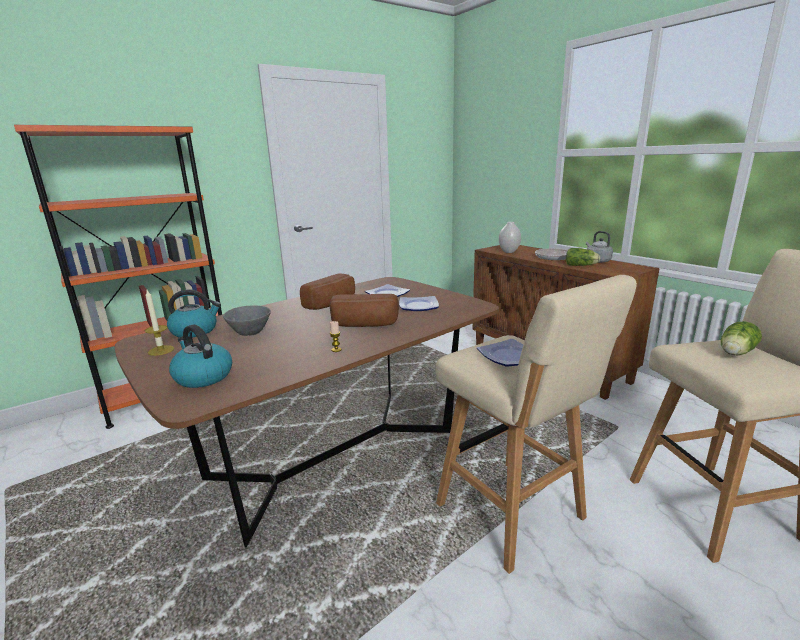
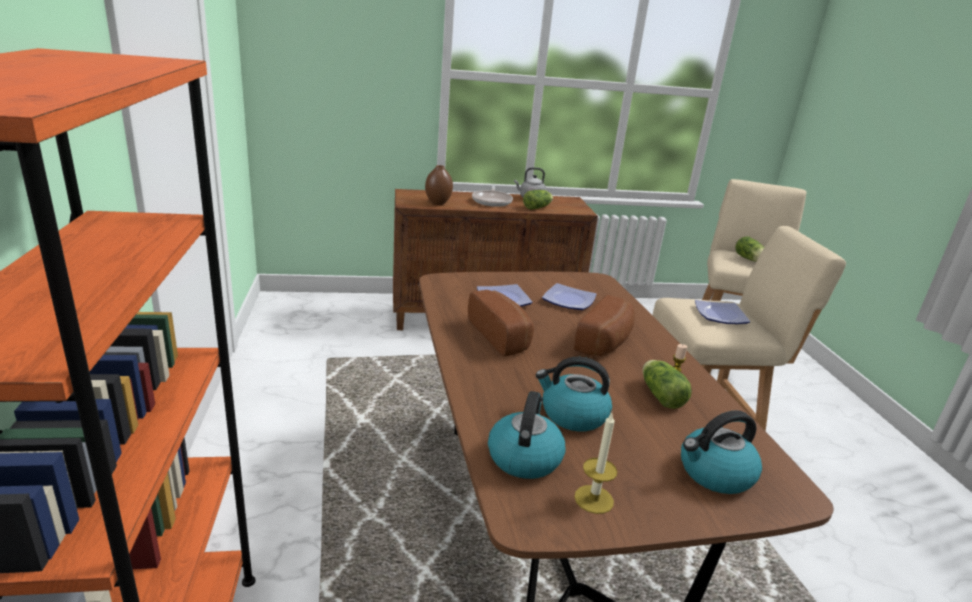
camera: 65 degrees left, 5 degrees up
grey bowl [223,305,271,336] -> kettle [536,357,612,432]
white vase [499,222,521,253] -> brown vase [425,165,453,205]
none -> lettuce [643,360,692,409]

